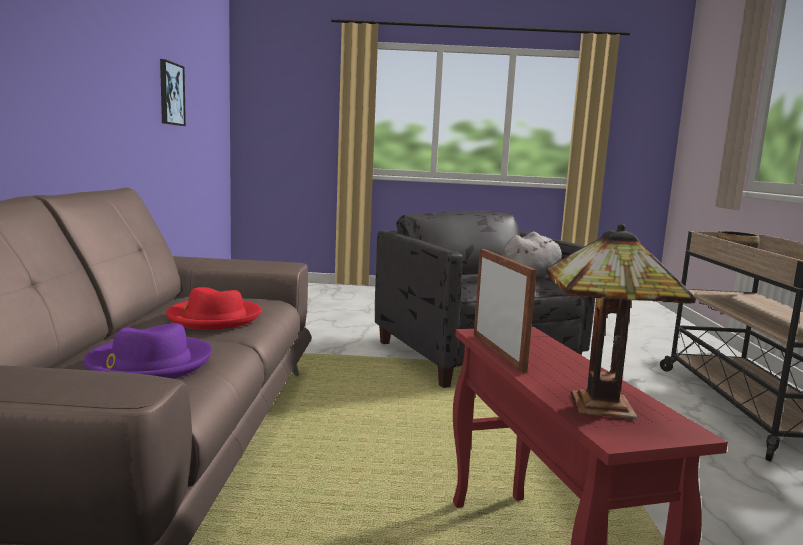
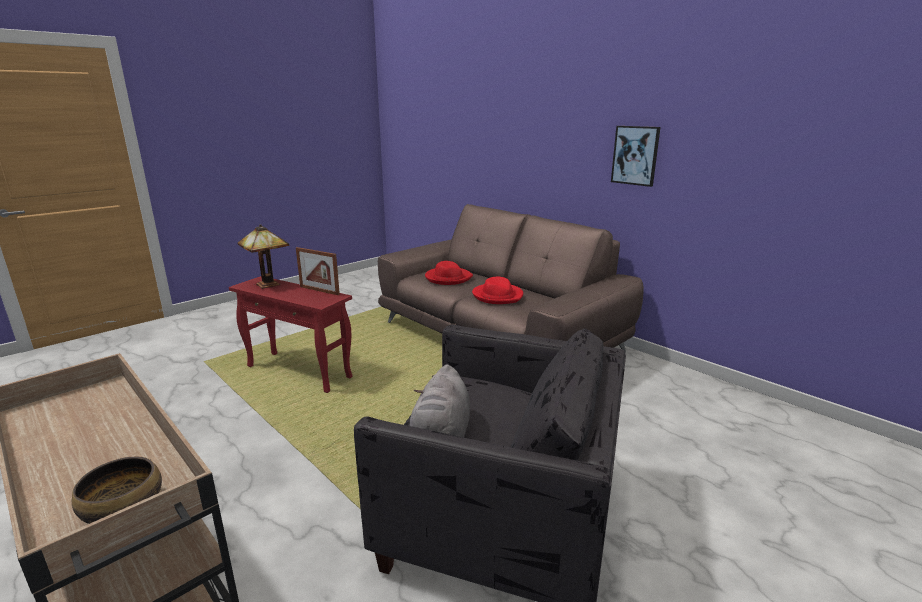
camera: 135 degrees right, 10 degrees up
purple hat [84,323,212,379] -> red hat [425,261,473,285]
picture [160,59,186,126] -> picture moved to [611,126,661,187]

